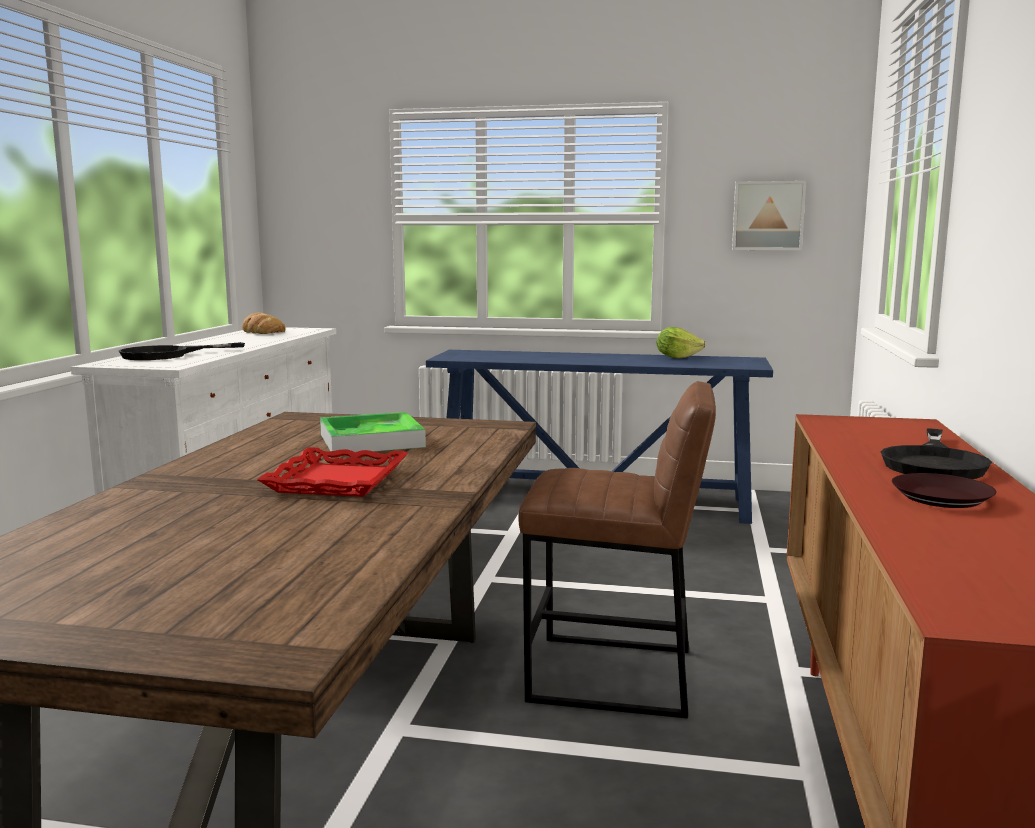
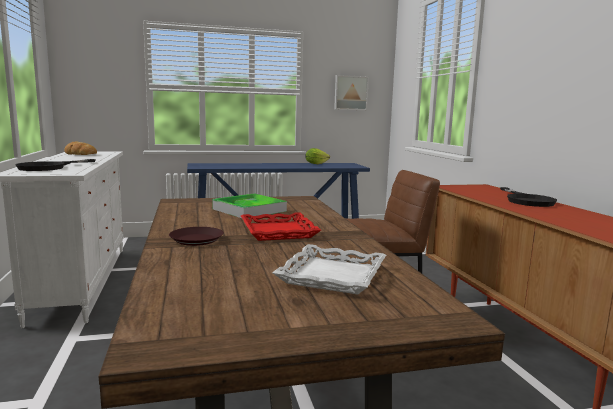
camera: 25 degrees left, 0 degrees up
brown plate [892,473,996,508] -> brown plate moved to [169,227,224,246]
none -> white tray [272,244,386,295]

